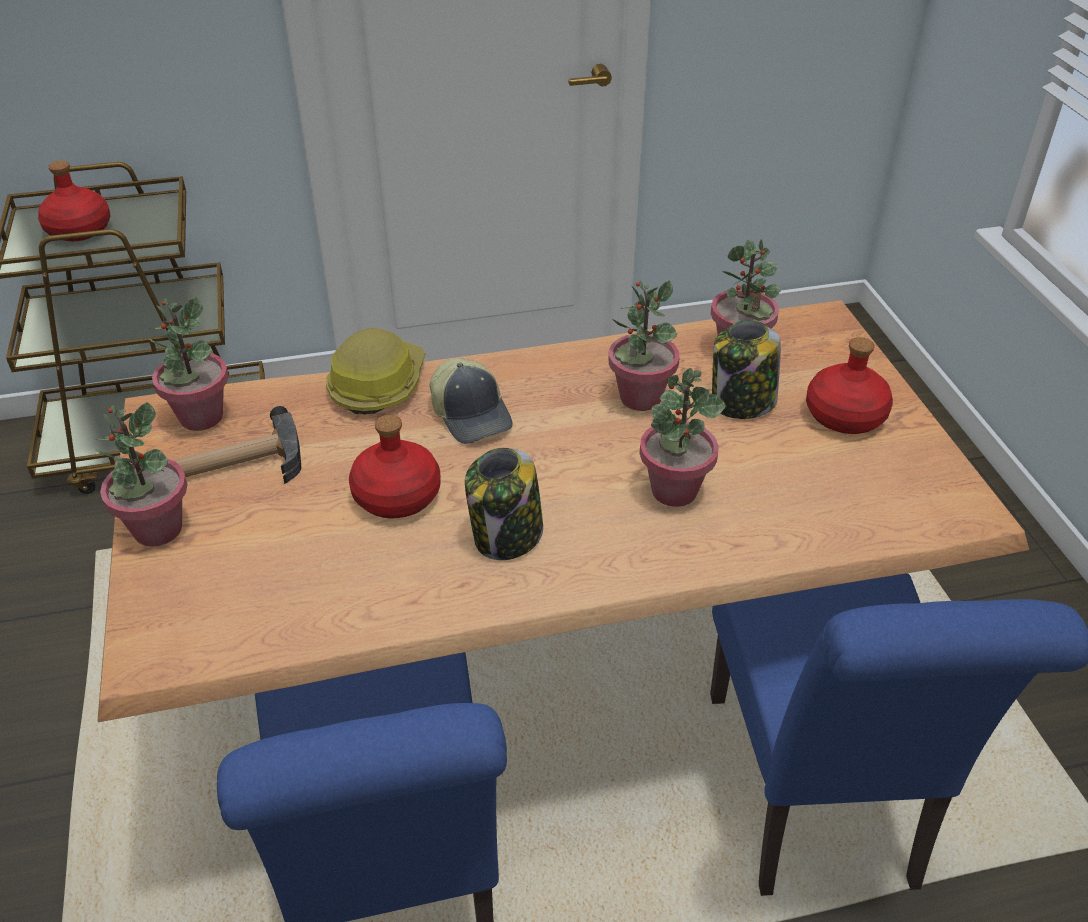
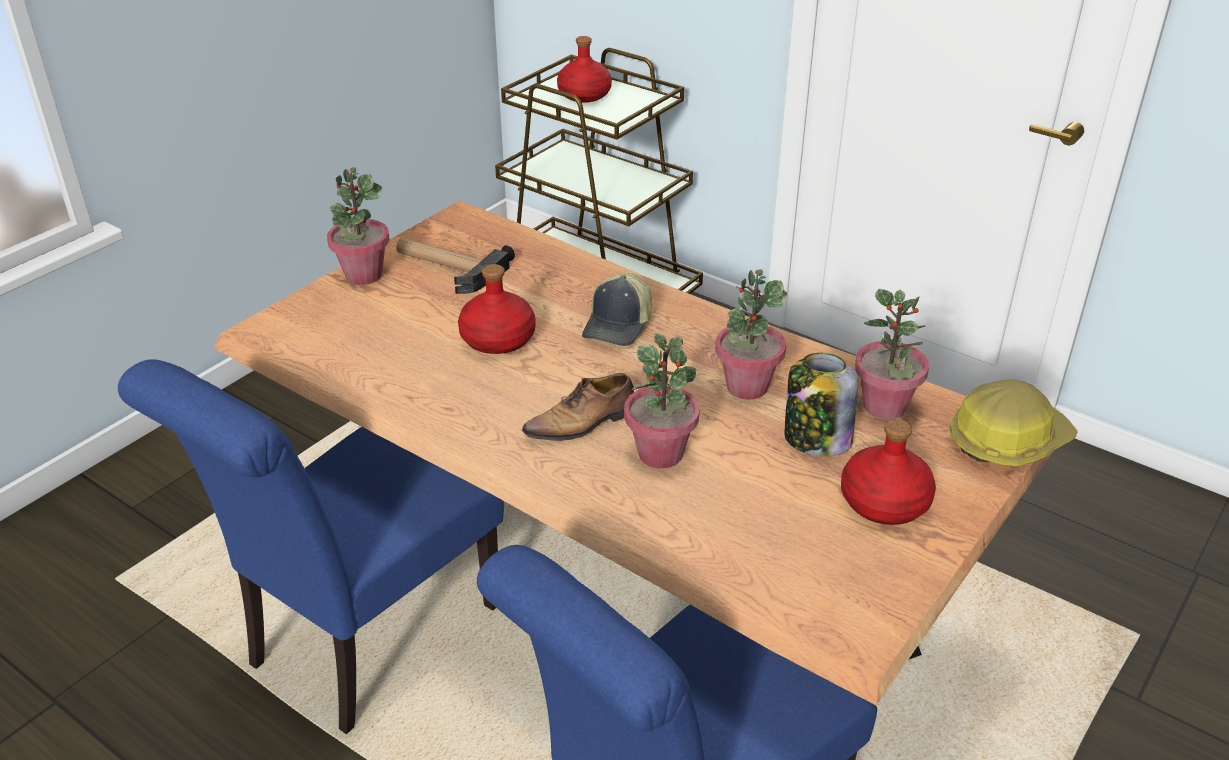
camera: 50 degrees right, 5 degrees down
potted plant [149,297,229,431] -> none
hard hat [326,328,425,414] -> hard hat moved to [950,379,1078,466]
jar [465,448,543,560] -> none
none -> shoe [522,373,634,441]

